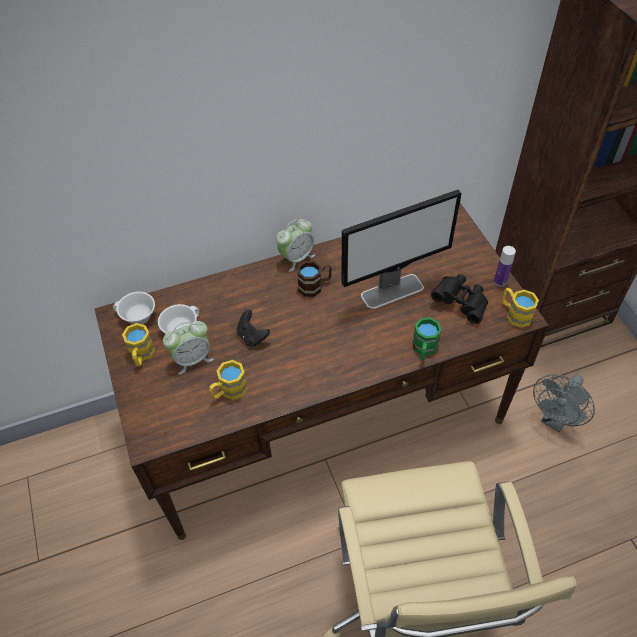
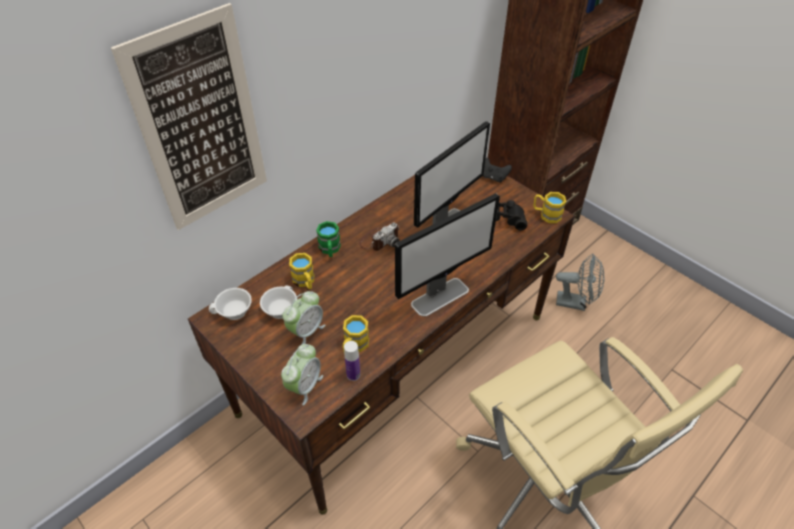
camera: 25 degrees left, 5 degrees down
yellow mug [122,323,155,366] -> yellow mug moved to [289,253,314,289]
black game controller [237,310,270,347] -> black game controller moved to [483,158,512,183]
alarm clock [276,219,315,272] -> alarm clock moved to [281,344,323,405]
brown mug [297,261,332,297] -> camera [359,222,399,251]
green mug [412,317,442,360] -> green mug moved to [316,221,341,257]
bottle [494,246,516,287] -> bottle moved to [344,341,360,381]
grey fan [533,374,595,432] -> grey fan turned 90 degrees counterclockwise [556,254,604,311]
none -> picture [111,3,267,230]
none -> monitor [395,193,500,317]

